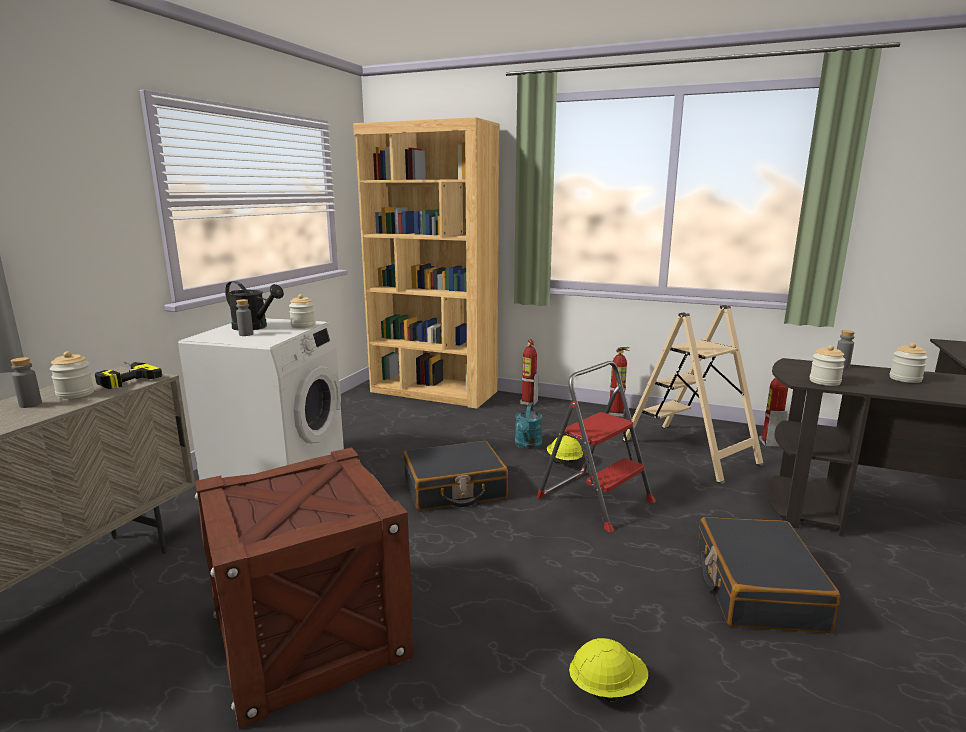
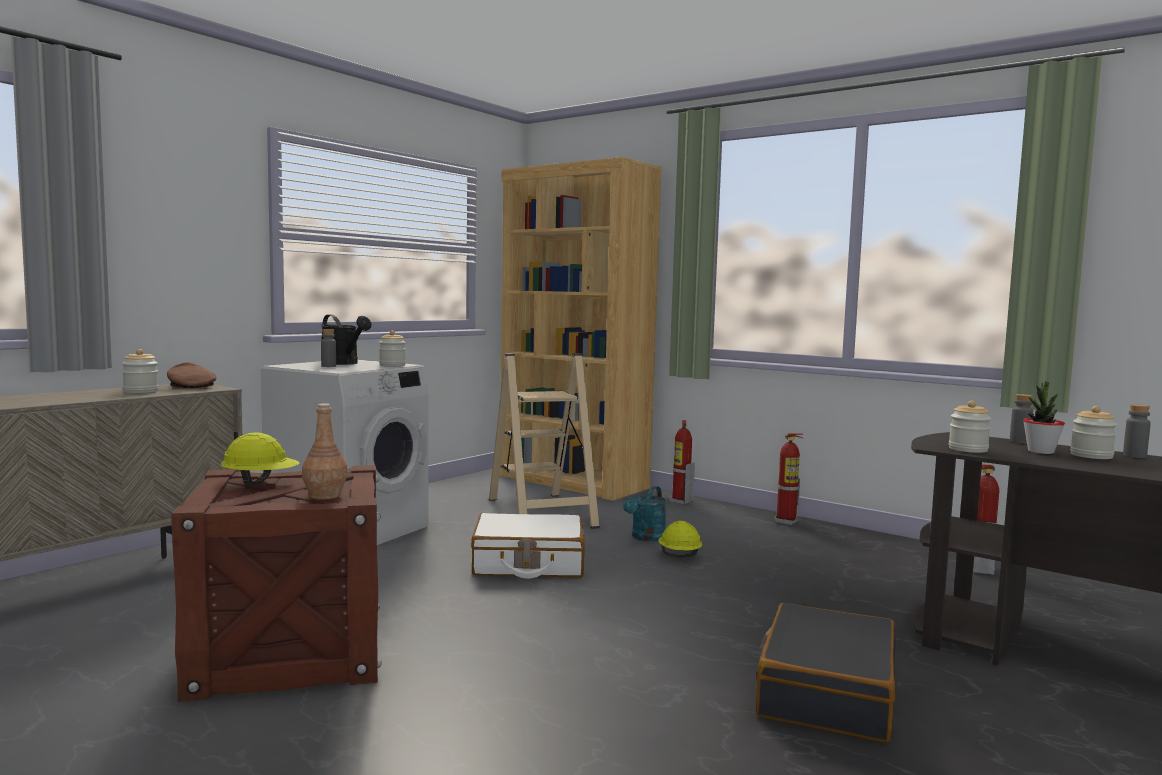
camera: 15 degrees right, 10 degrees down
grey bottle [11,357,42,408] -> grey bottle moved to [1123,404,1151,458]
power drill [95,362,162,389] -> brown cap [167,362,217,388]
black suitcase [403,441,508,510] -> white suitcase [471,513,585,579]
red step ladder [537,361,656,533] -> none
yellow hard hat [569,638,648,702] -> yellow hard hat moved to [221,433,300,485]
beige step ladder [622,305,764,484] -> beige step ladder moved to [489,353,600,529]
none -> brown bottle [302,403,348,500]
none -> potted plant [1023,381,1065,454]

